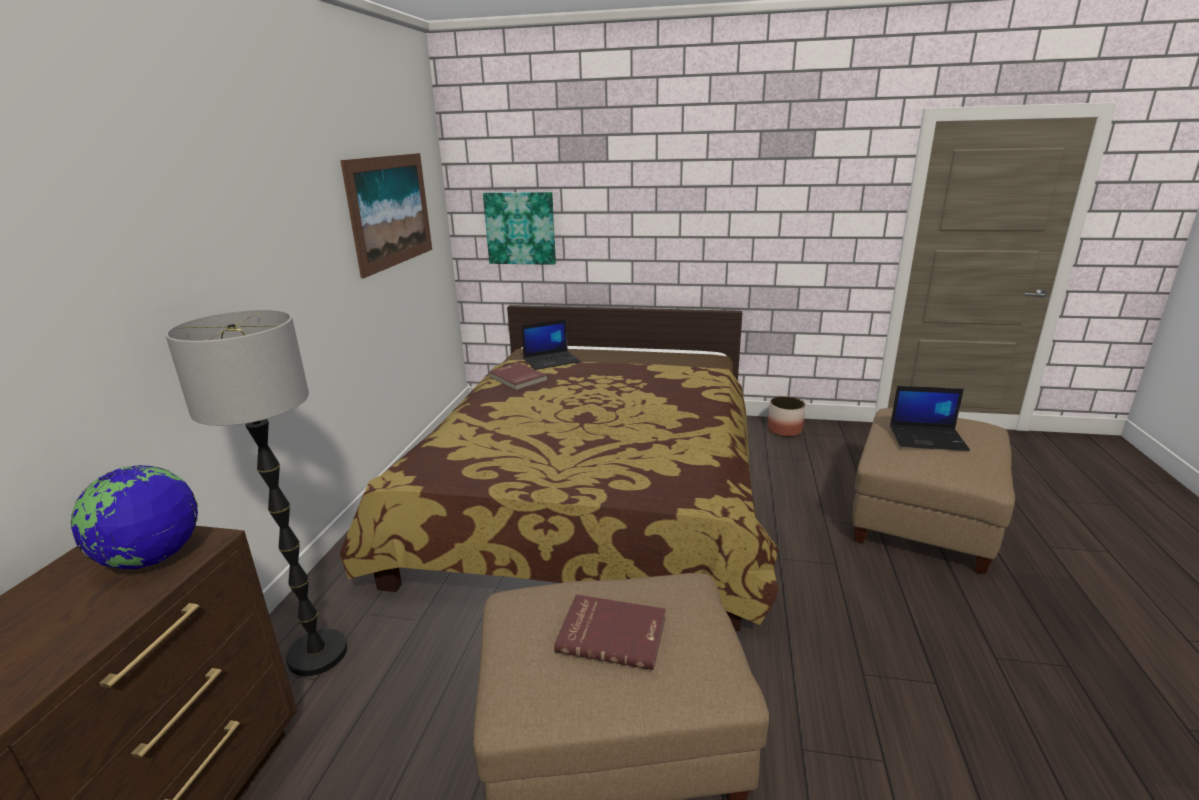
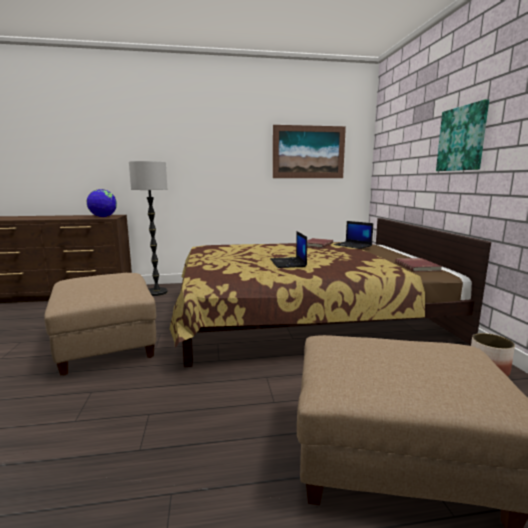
camera: 70 degrees right, 10 degrees down
picture [483,192,556,265] -> picture moved to [436,99,489,171]
red book [554,595,666,670] -> red book moved to [395,258,442,272]
laptop [890,386,970,451] -> laptop moved to [270,231,307,268]

